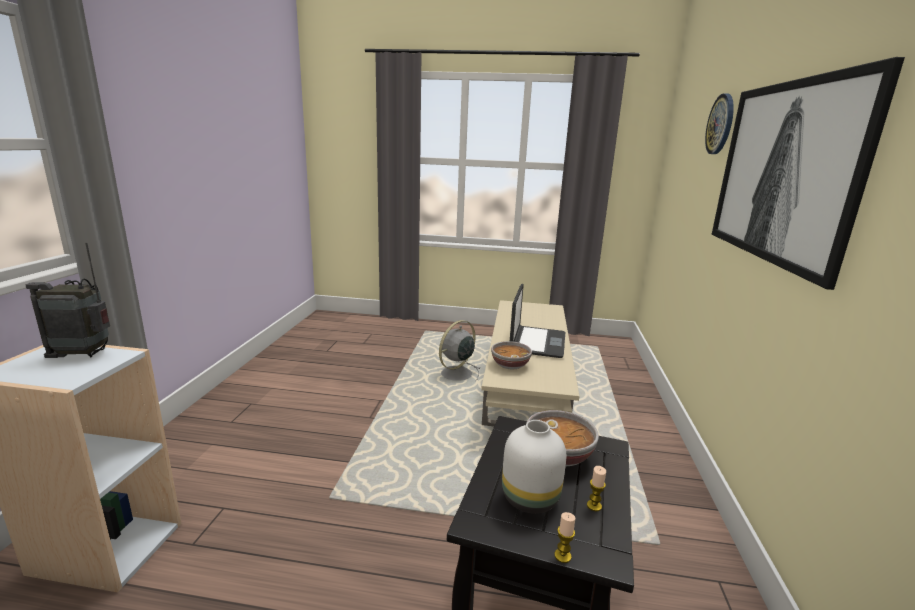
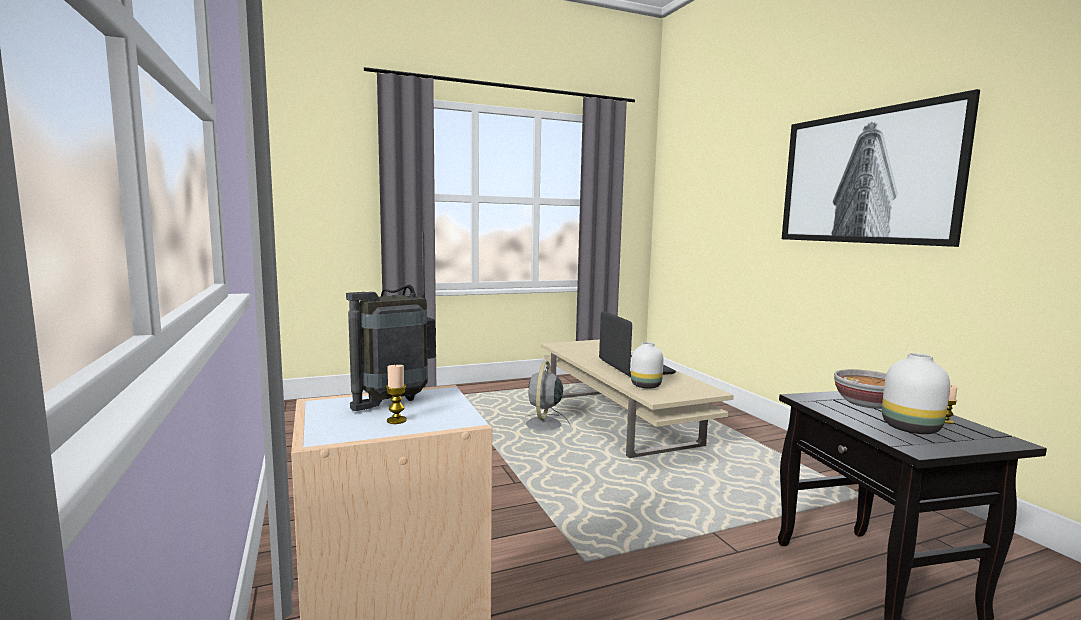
camera: 30 degrees left, 10 degrees down
bowl [491,341,532,369] -> white vase [631,342,663,389]
candle [554,512,576,563] -> candle moved to [386,364,407,424]
wall clock [705,94,734,154] -> none

